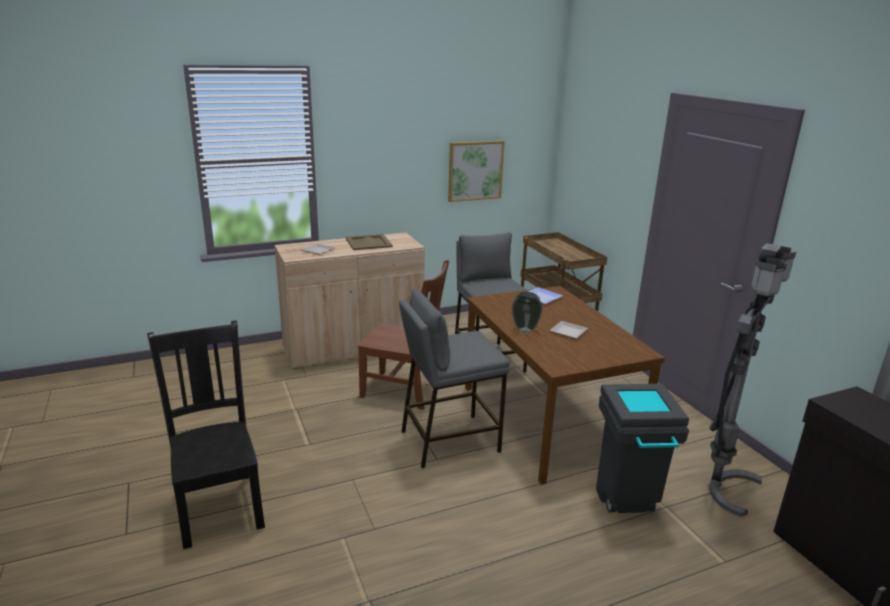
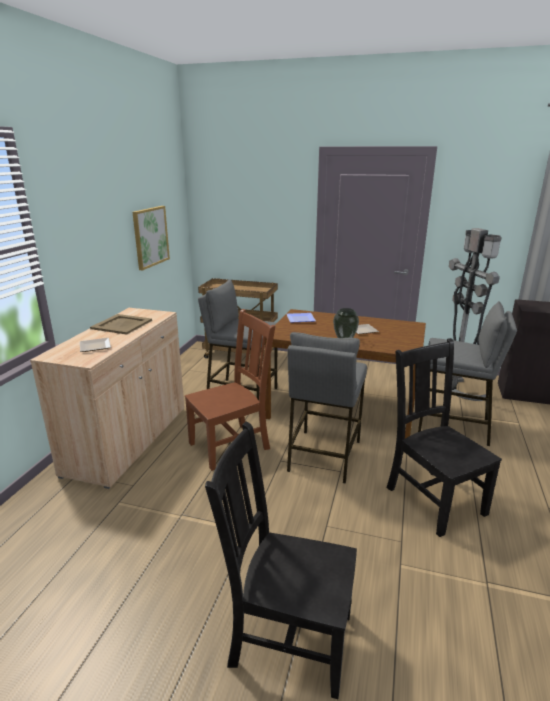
camera: 50 degrees left, 0 degrees up
grey trash can [596,384,689,513] -> grey stool [418,301,517,446]
none -> black chair [387,338,502,537]

